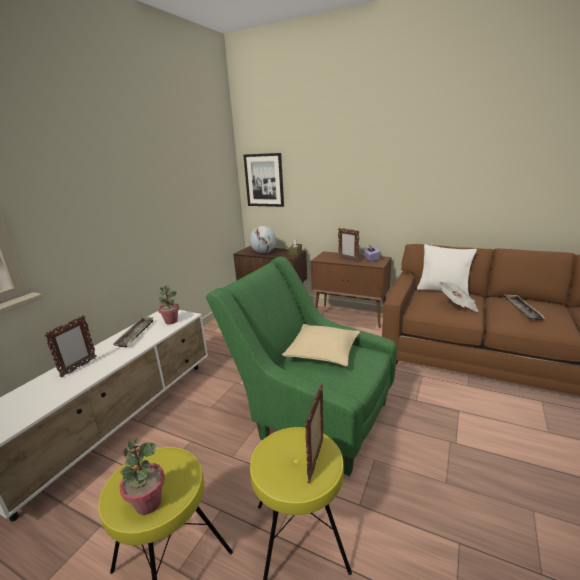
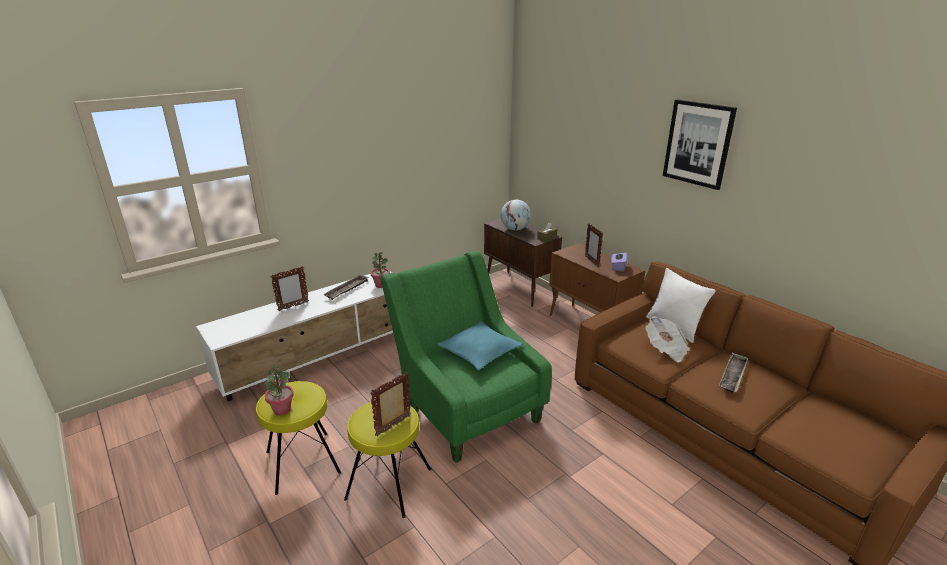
camera: 25 degrees right, 5 degrees up
picture [243,153,284,207] -> picture moved to [663,99,737,190]
beige pillow [282,324,360,367] -> turquoise pillow [437,321,523,371]

